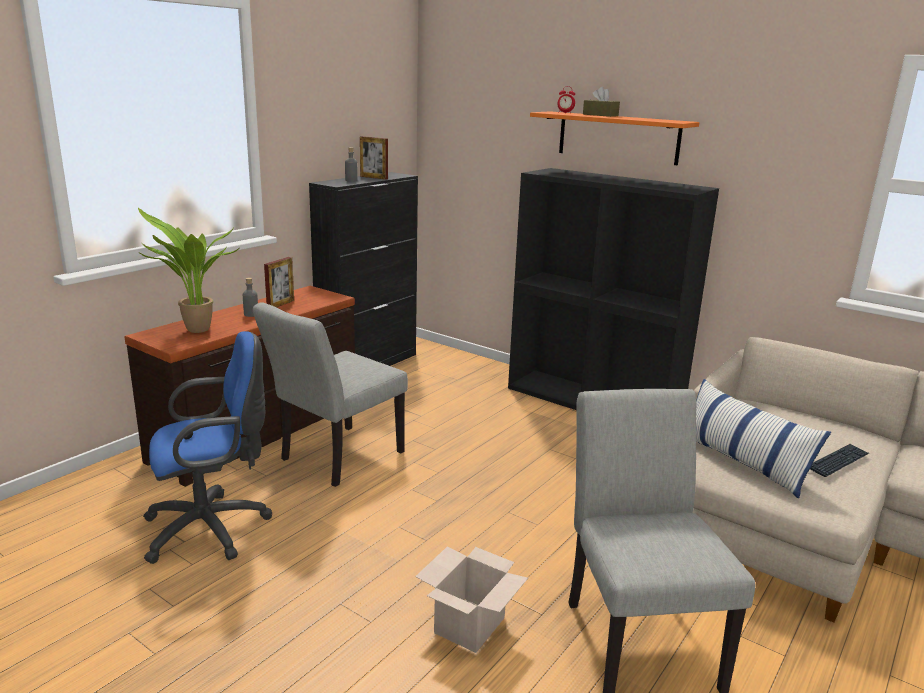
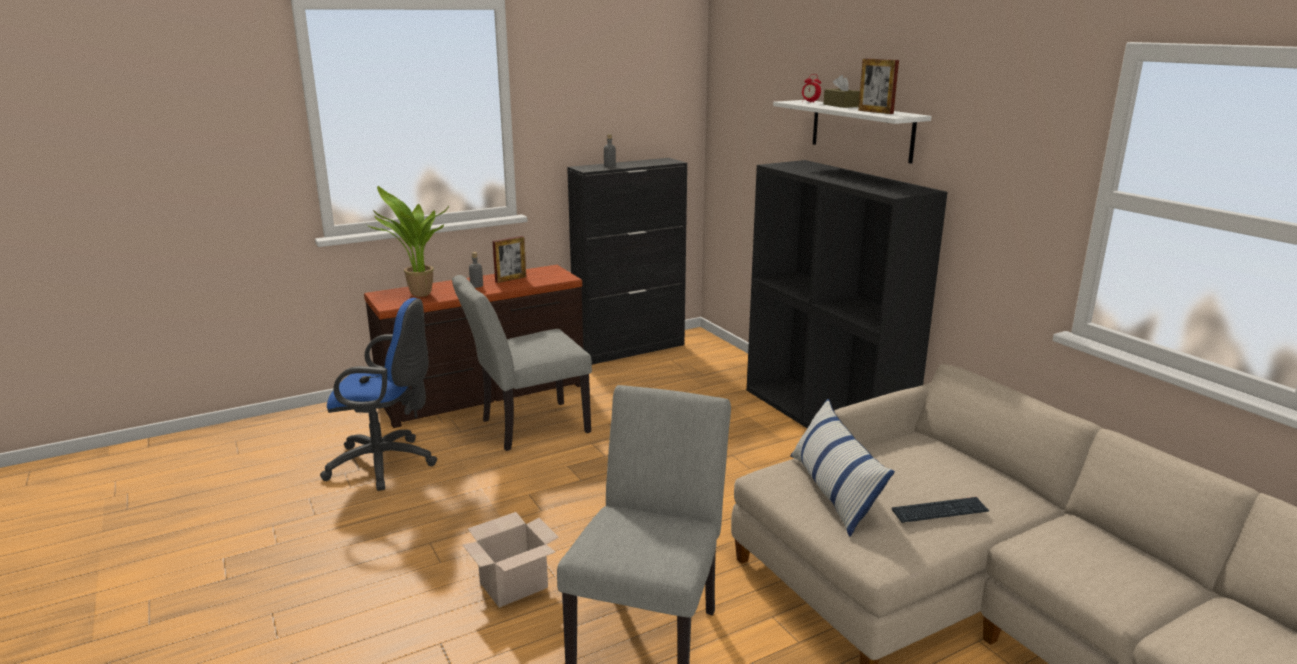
camera: 25 degrees right, 0 degrees up
picture frame [360,136,388,180] -> picture frame moved to [858,58,899,114]
orange shelf [530,111,700,165] -> white shelf [773,100,932,164]

